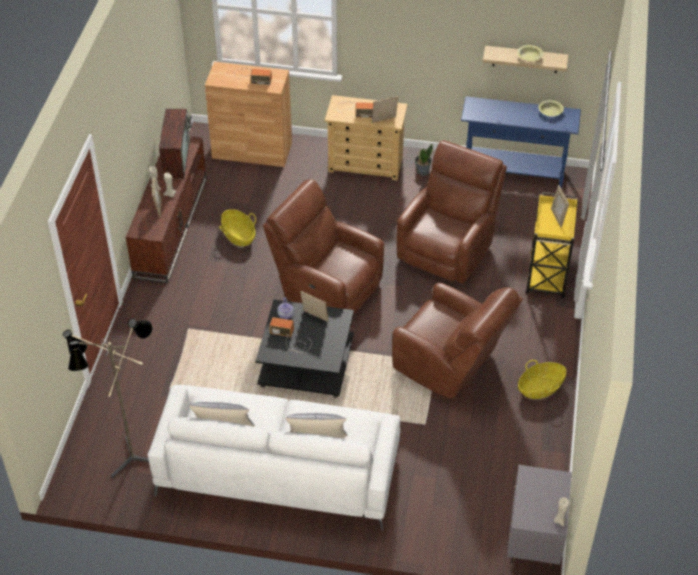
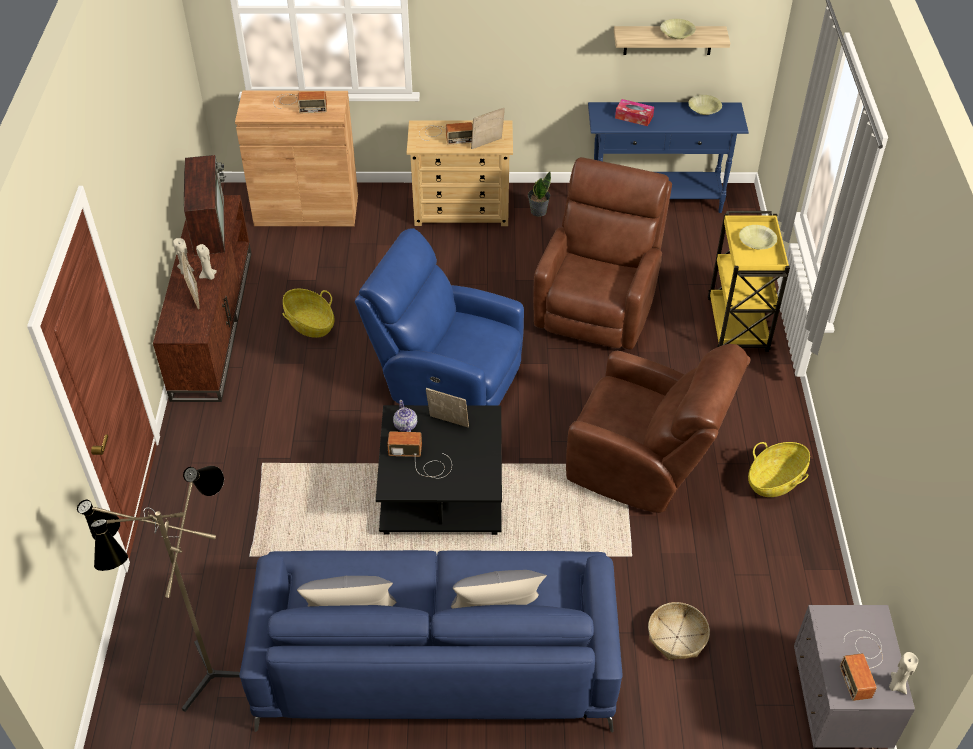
camera: 10 degrees left, 0 degrees up
white sofa [147,385,400,531] -> blue sofa [239,550,623,733]
brown armchair [263,179,384,315] -> blue armchair [355,228,524,406]
picture frame [551,185,569,228] -> yellow bowl [739,225,777,249]
none -> tissue box [615,99,654,126]
none -> basket [648,602,710,660]
none -> radio [840,630,883,701]

